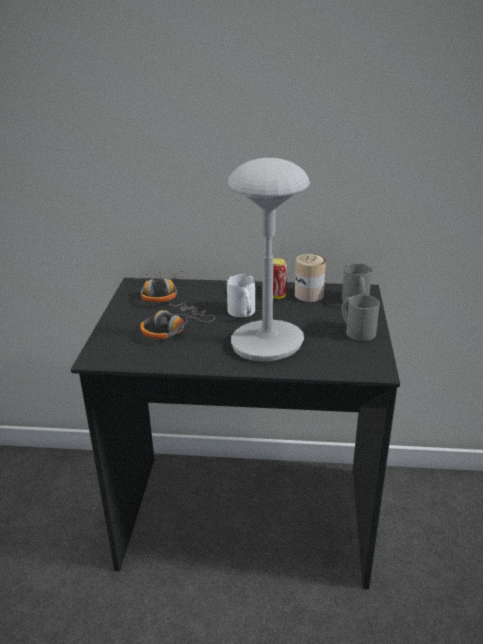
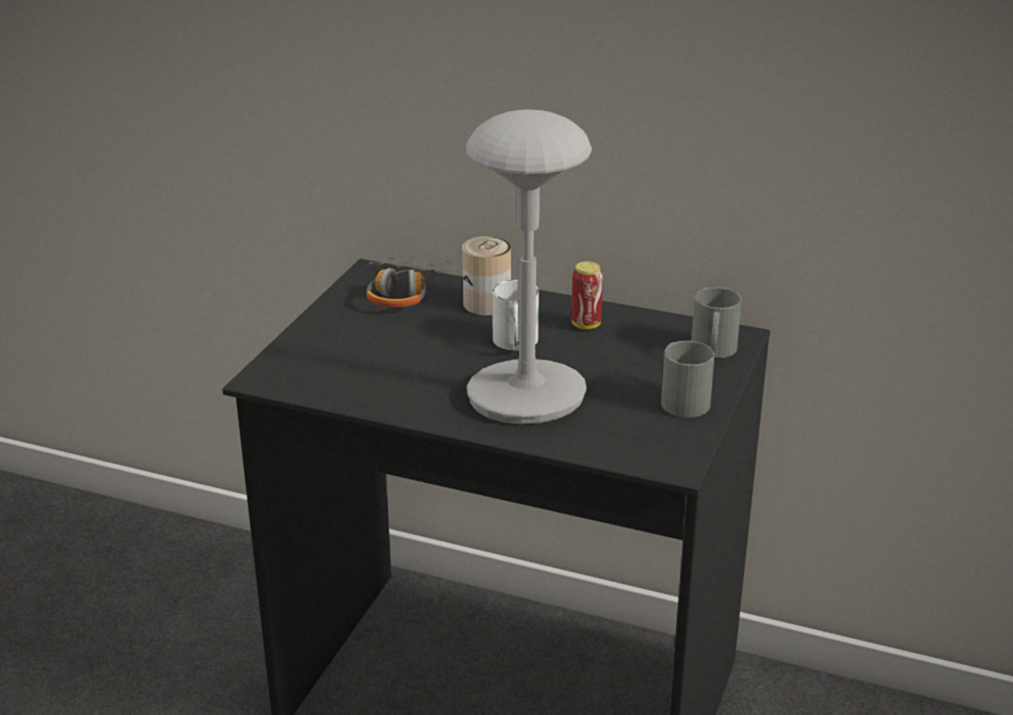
camera: 15 degrees right, 0 degrees up
headphones [140,303,215,339] -> none
can [295,254,326,302] -> can moved to [462,236,511,315]

